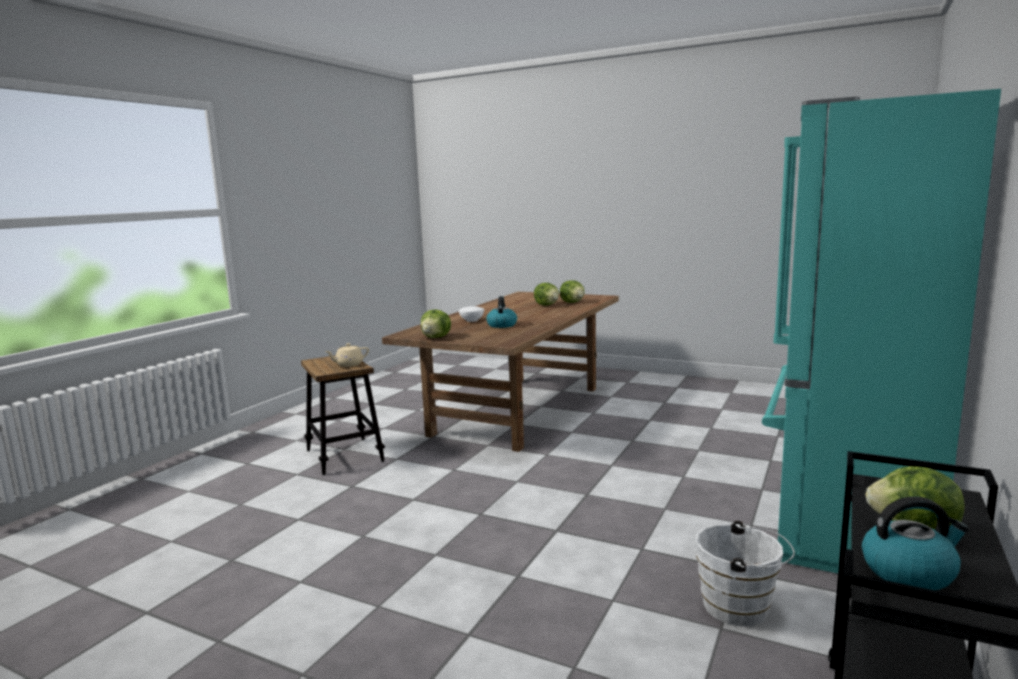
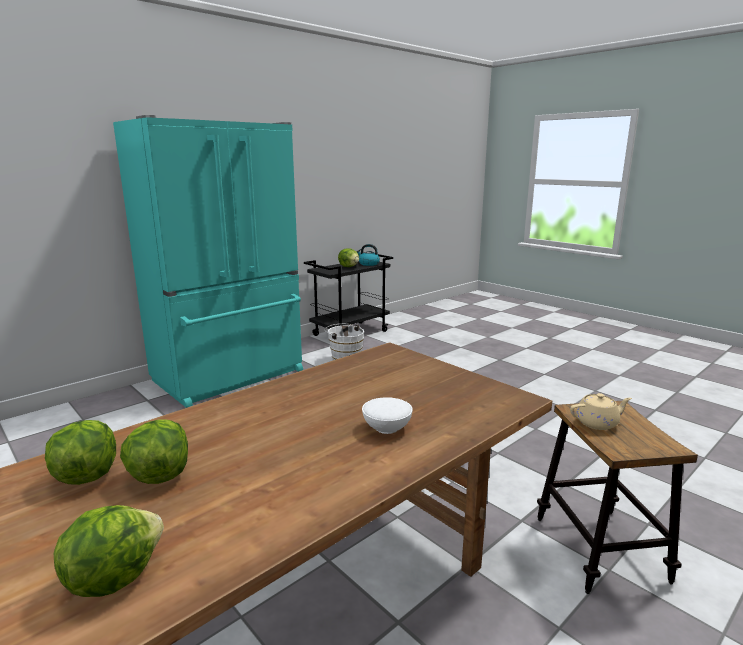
camera: 160 degrees left, 5 degrees up
lettuce [421,309,451,338] -> lettuce moved to [54,505,164,597]
kettle [486,296,517,328] -> none

